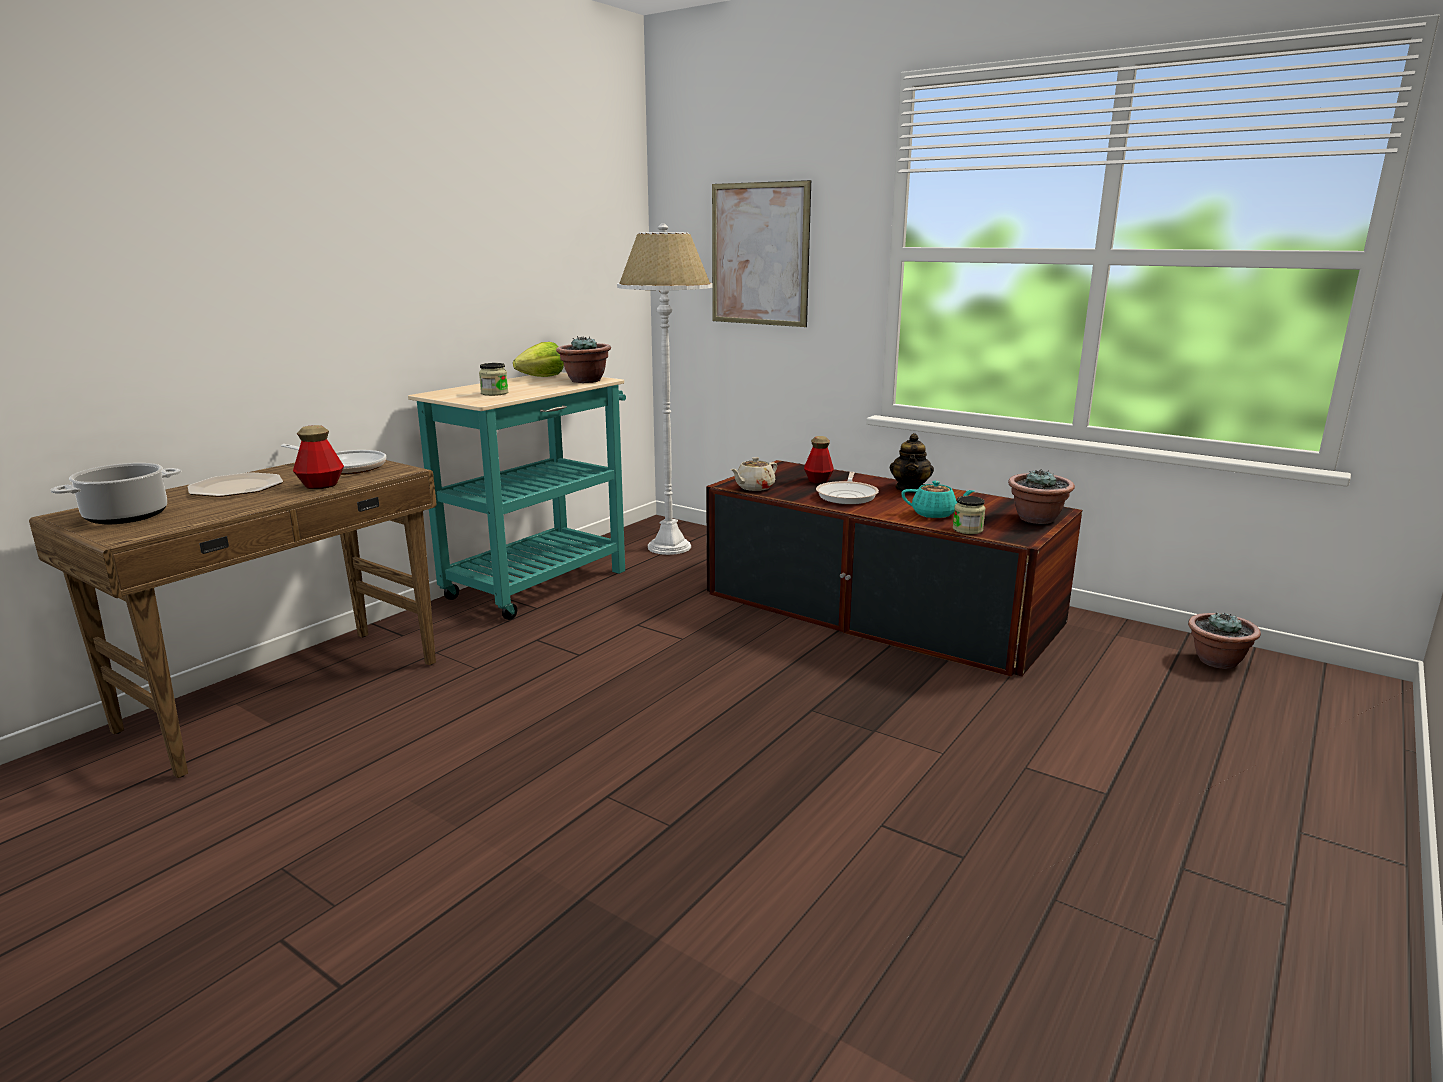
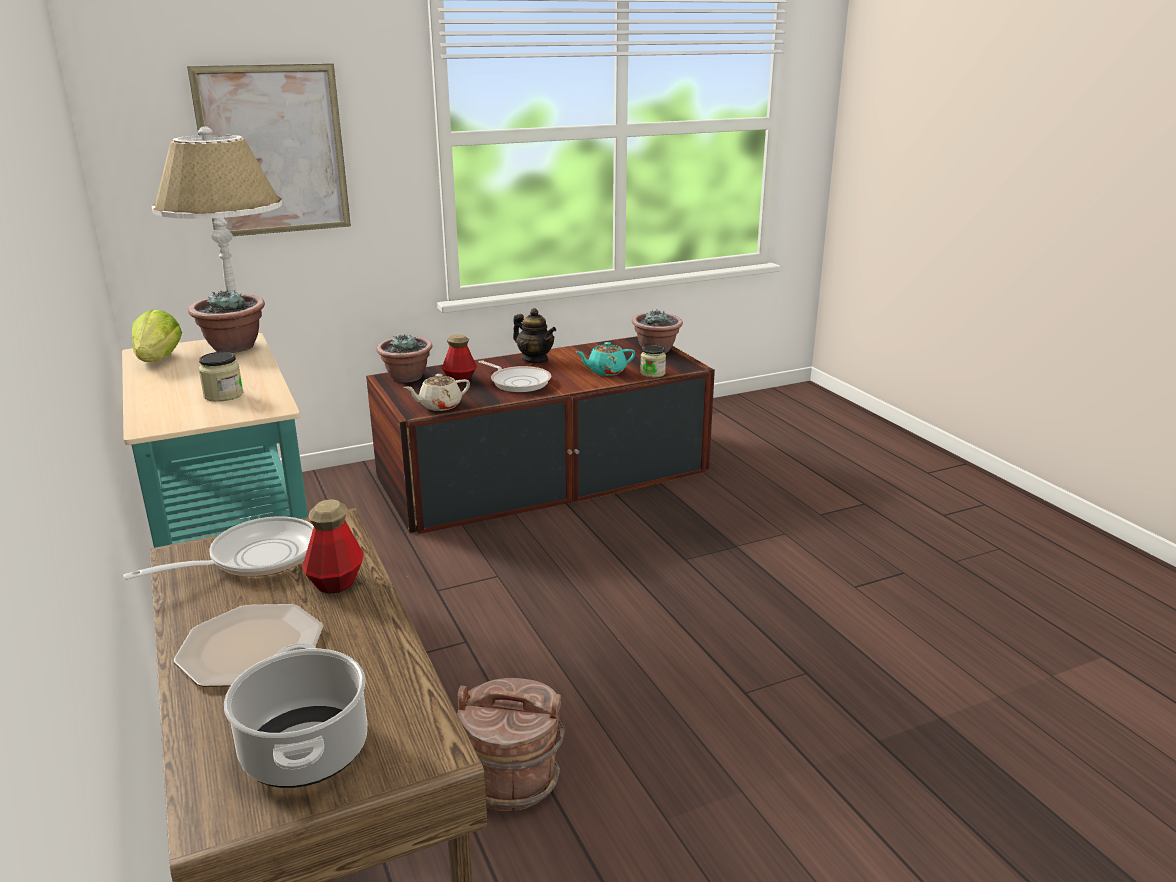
camera: 60 degrees left, 5 degrees up
beige teapot [731,457,777,491] -> beige teapot turned 75 degrees clockwise [404,374,470,411]
turquoise teapot [901,481,974,518] -> turquoise teapot turned 150 degrees counterclockwise [576,342,635,376]
potted plant [1188,611,1261,669] -> potted plant moved to [376,334,432,383]
none -> brown bucket [457,678,565,811]

